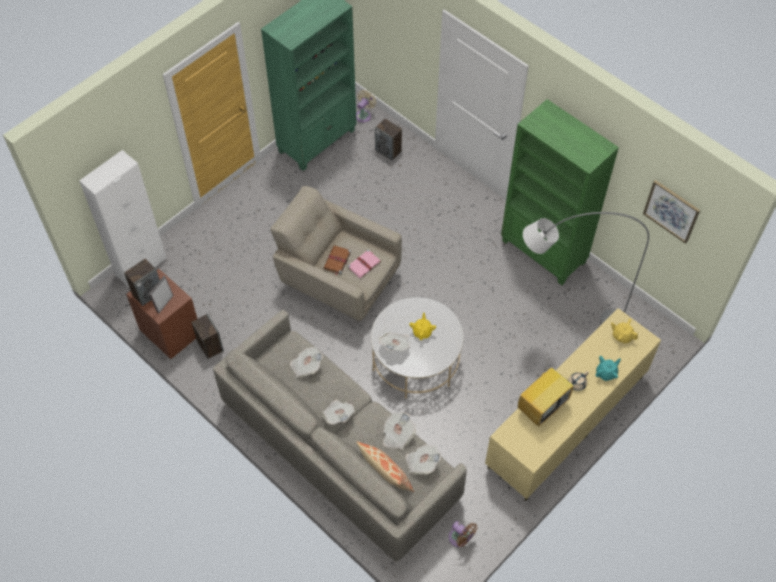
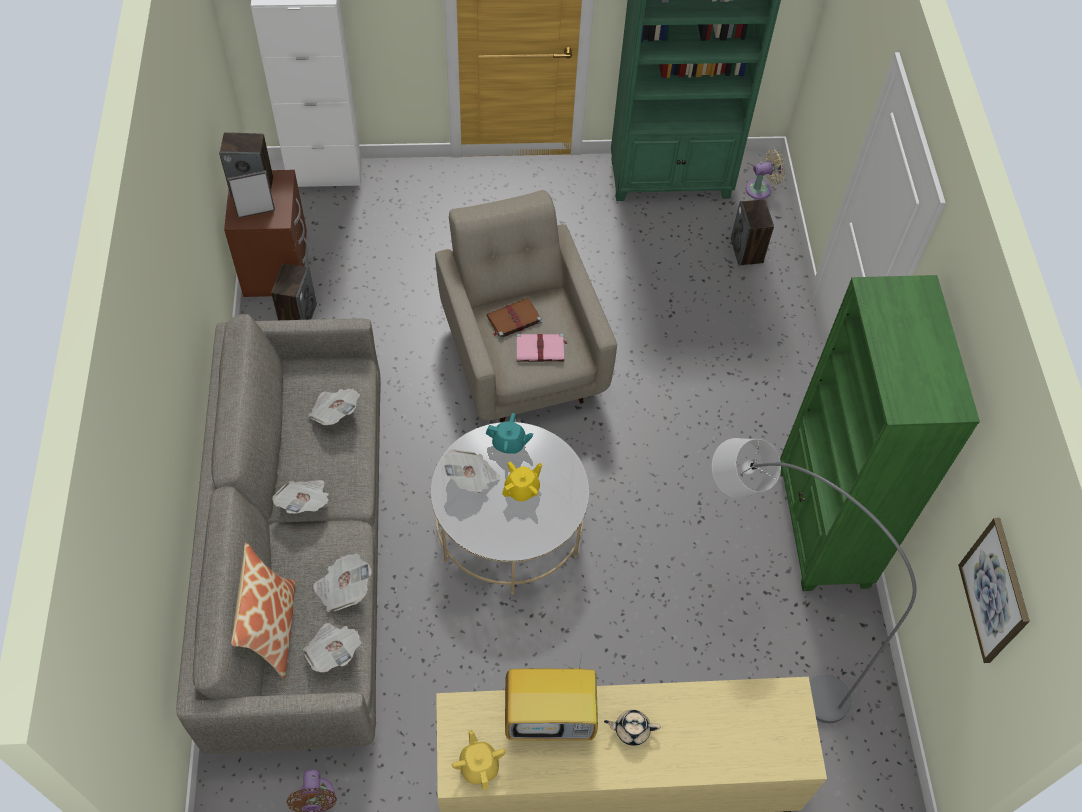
camera: 40 degrees right, 0 degrees up
turquoise teapot [595,356,621,381] -> turquoise teapot moved to [486,413,533,454]
yellow teapot [611,319,638,343] -> yellow teapot moved to [452,730,506,790]

